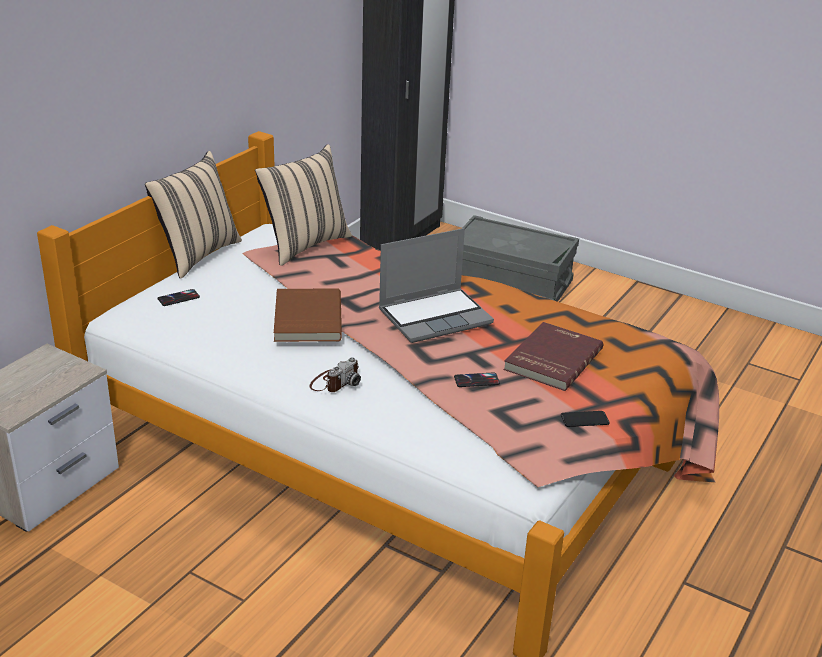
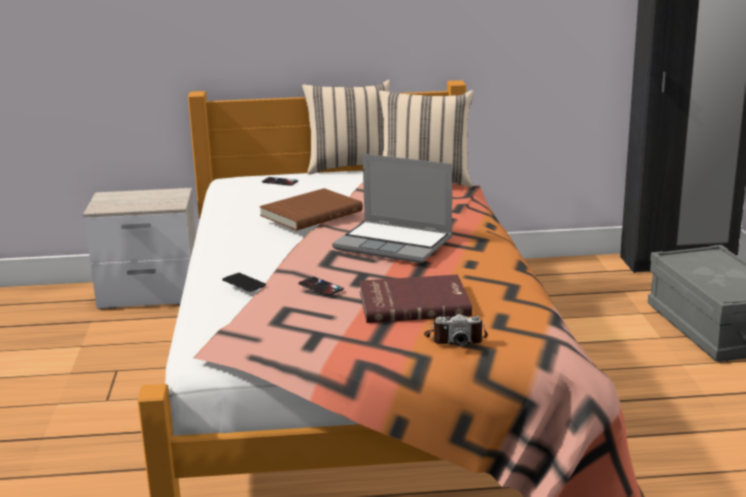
camera: 55 degrees right, 10 degrees down
camera [309,357,361,392] -> camera moved to [424,314,488,346]
phone [561,411,610,427] -> phone moved to [222,273,266,292]

